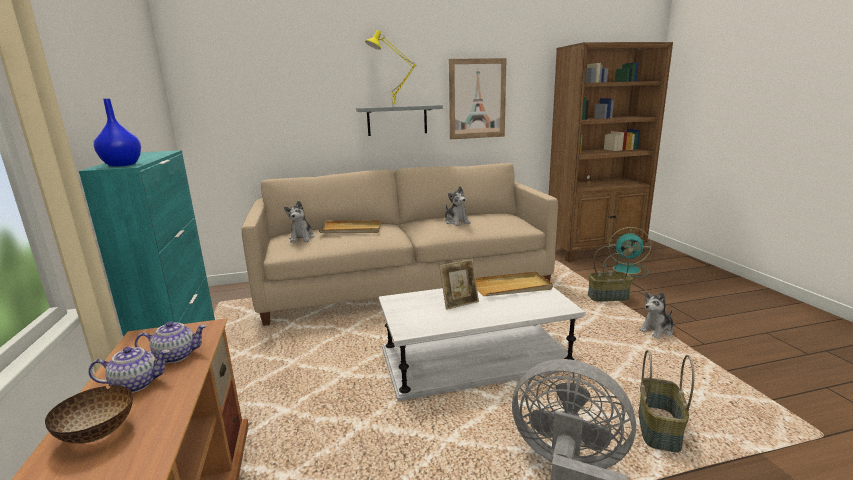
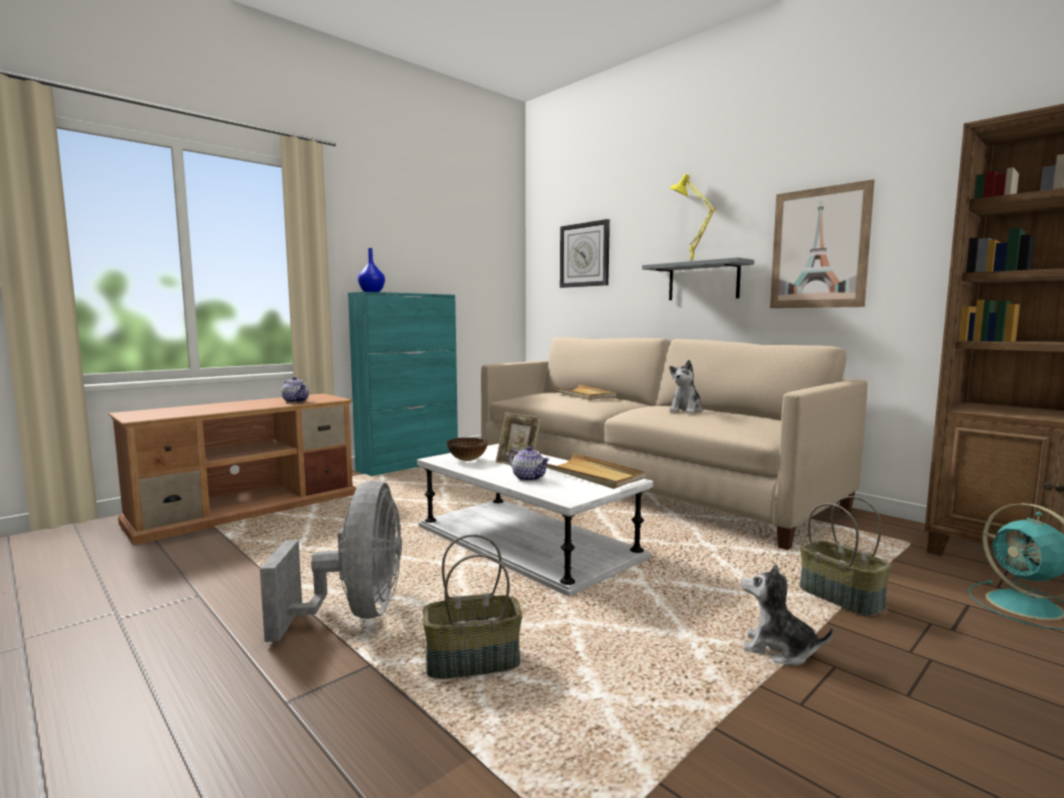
camera: 60 degrees right, 10 degrees down
bowl [45,385,133,444] -> bowl moved to [447,438,488,461]
teapot [88,347,170,393] -> teapot moved to [509,446,550,481]
plush toy [284,201,314,243] -> none
none -> wall clock [560,219,610,288]

